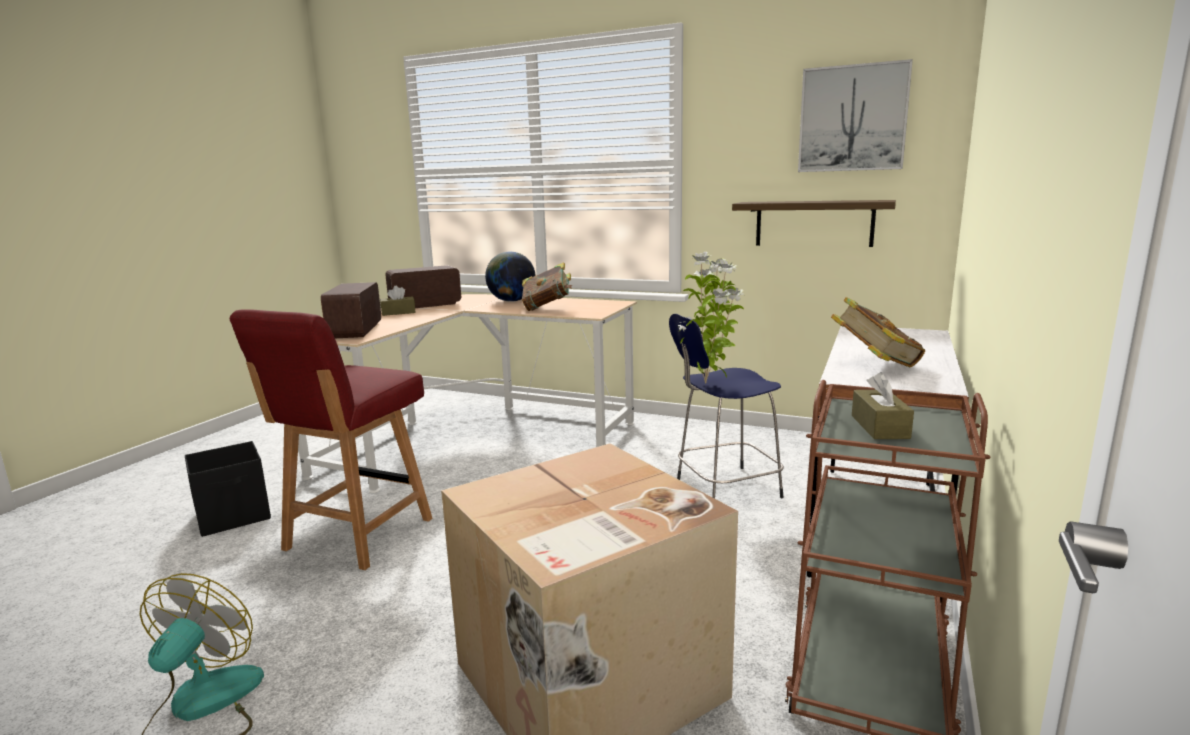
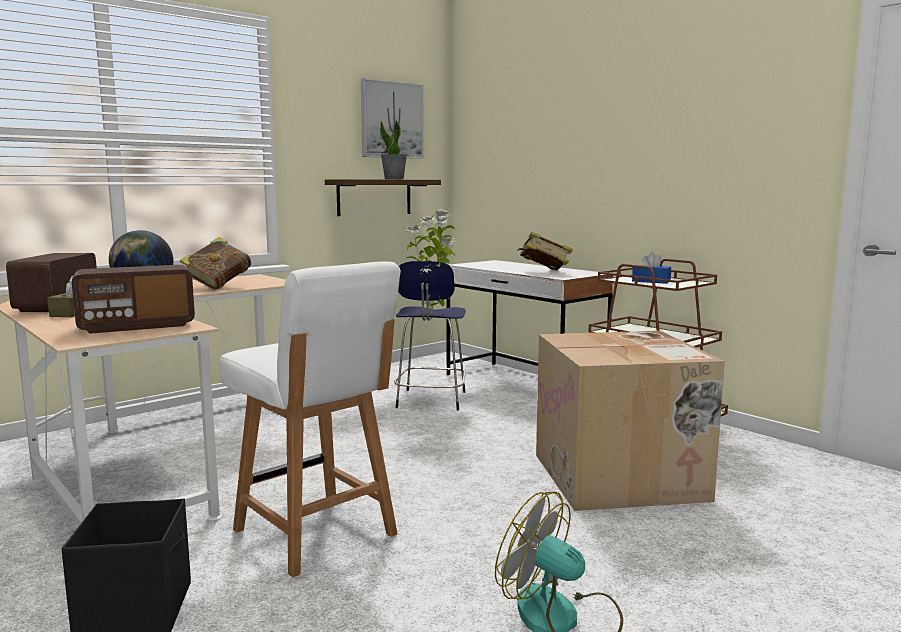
camera: 65 degrees left, 5 degrees down
red chair [230,309,433,570] -> white chair [219,262,401,577]
radio [321,282,381,338] -> radio turned 45 degrees counterclockwise [72,265,195,334]
brown tissue box [852,372,914,439] -> blue tissue box [632,252,671,284]
none -> potted plant [380,120,407,179]

